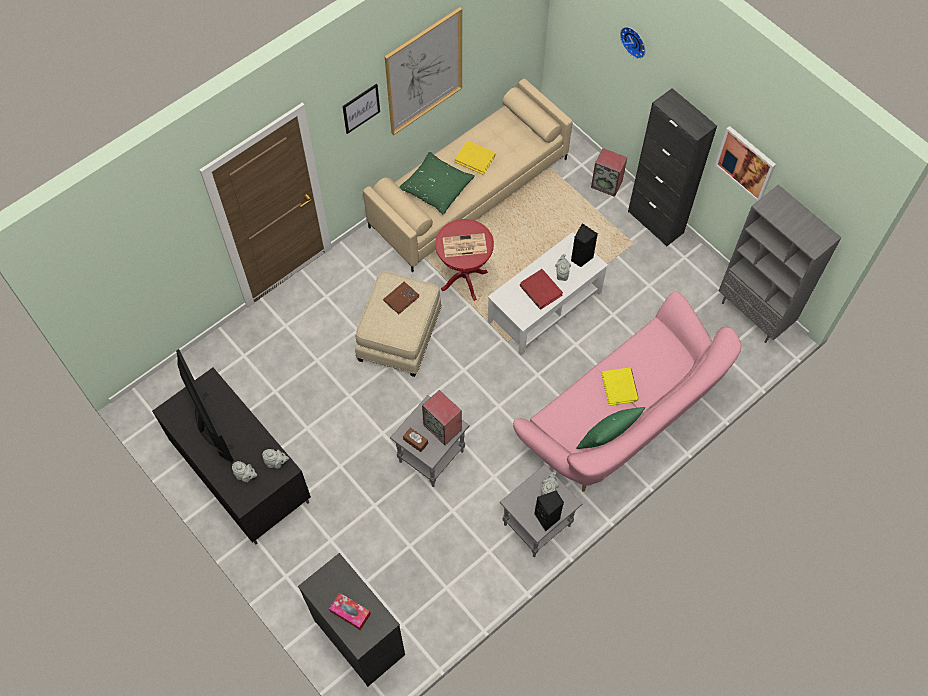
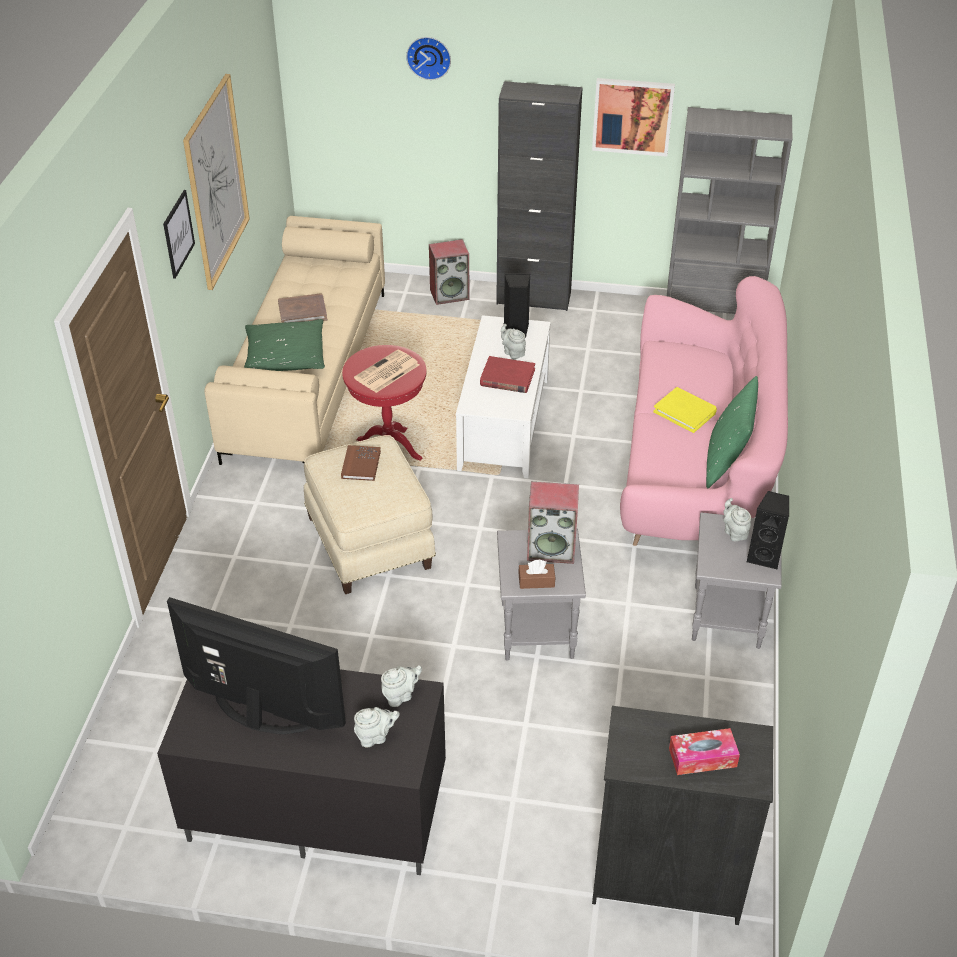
camera: 40 degrees left, 20 degrees down
yellow book [455,141,495,175] -> brown book [278,293,327,323]

